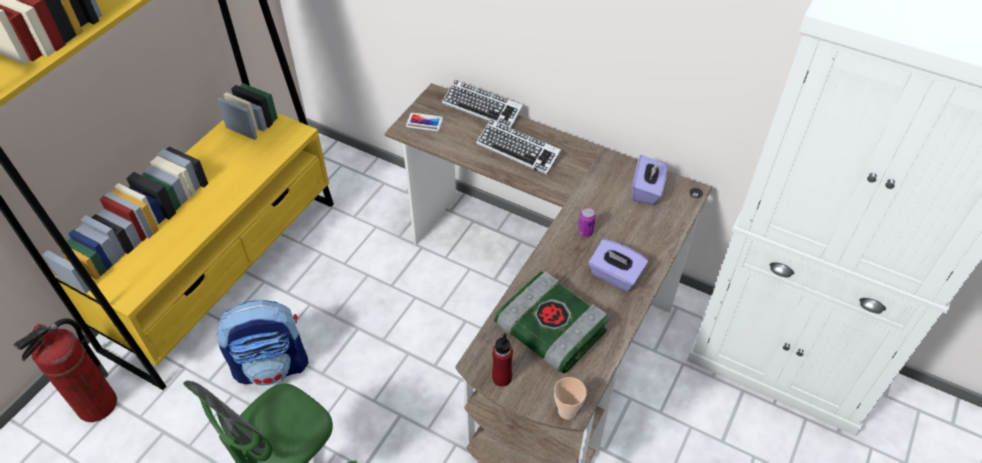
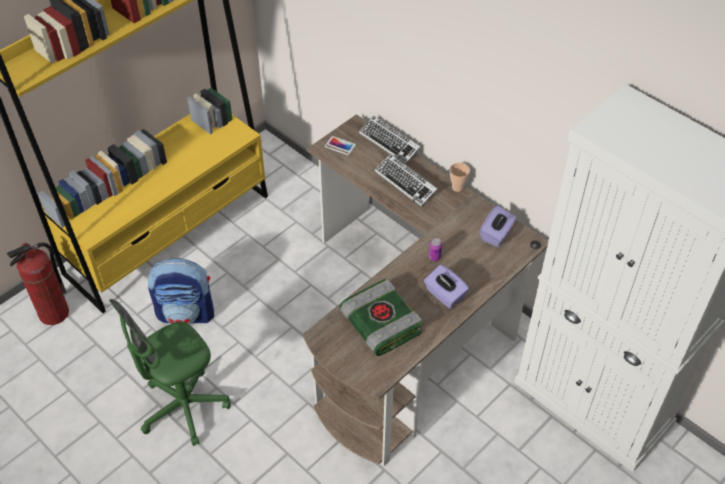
camera: 15 degrees right, 0 degrees up
red bottle [492,333,513,387] -> none
cup [554,377,587,420] -> cup moved to [450,163,470,192]

